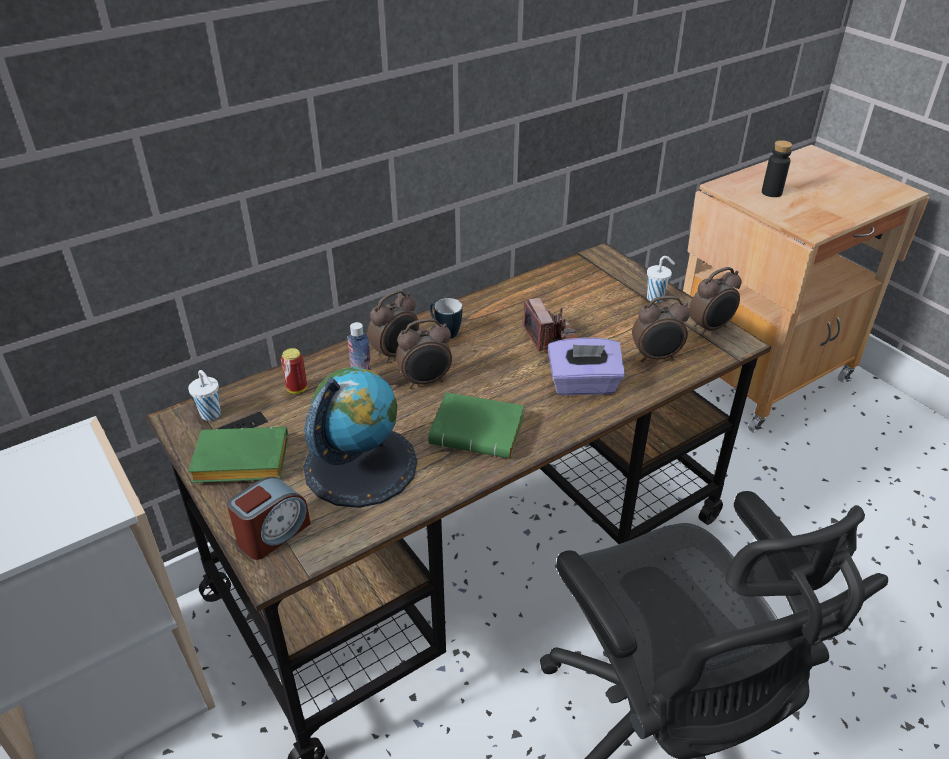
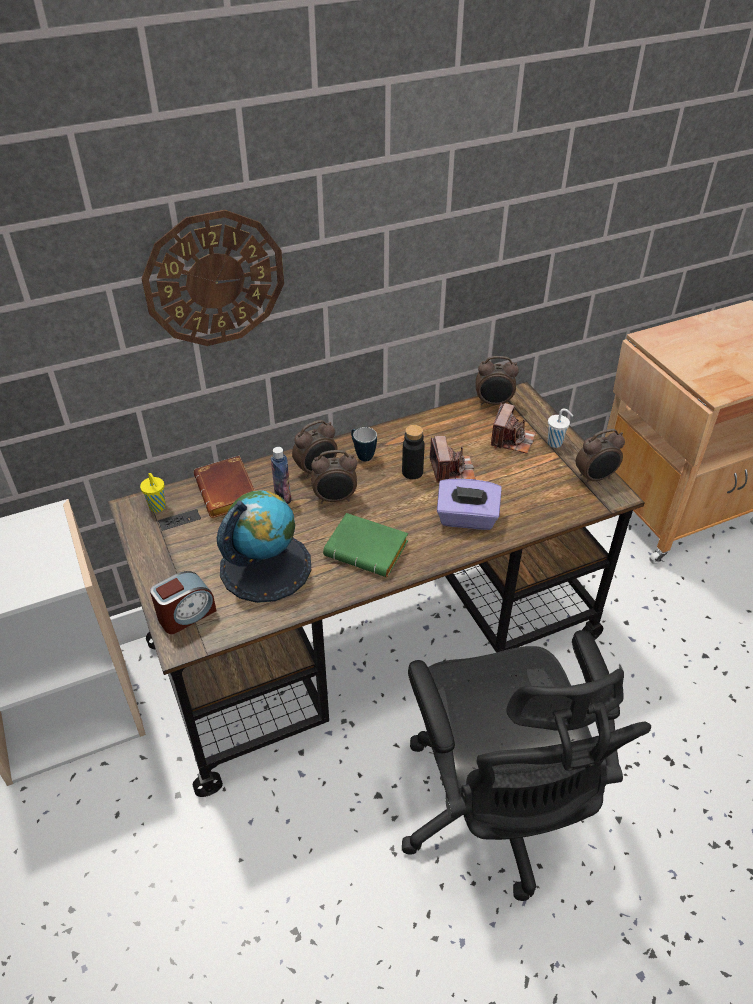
camera: 10 degrees right, 5 degrees up
white cup [188,370,221,421] -> yellow cup [140,473,166,512]
green book [188,426,288,483] -> none
can [281,348,307,394] -> brown book [193,455,255,518]
alarm clock [632,296,690,362] -> alarm clock moved to [475,356,519,406]
black bottle [762,140,792,197] -> black bottle moved to [402,425,425,479]
none -> wall clock [141,210,284,346]
none -> camera [491,403,536,454]

